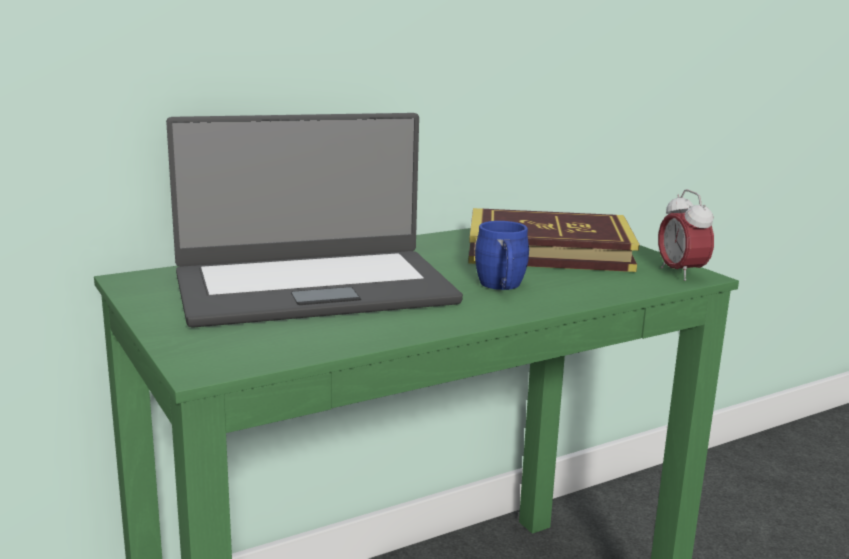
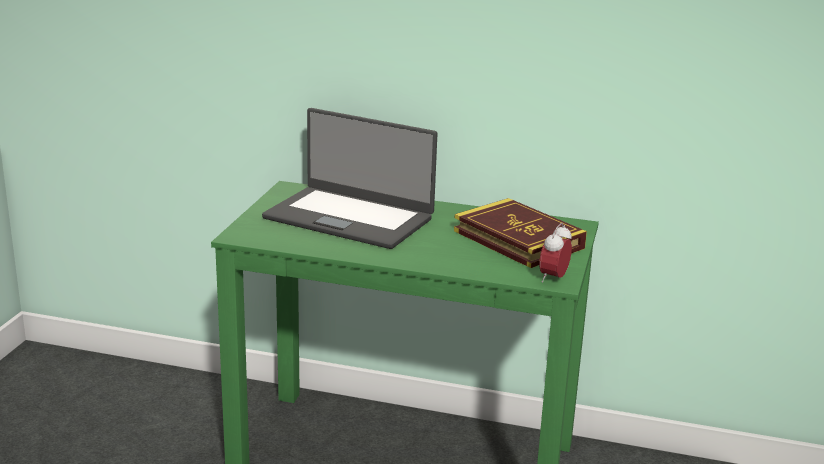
camera: 45 degrees right, 5 degrees up
blue mug [474,221,529,290] -> none

